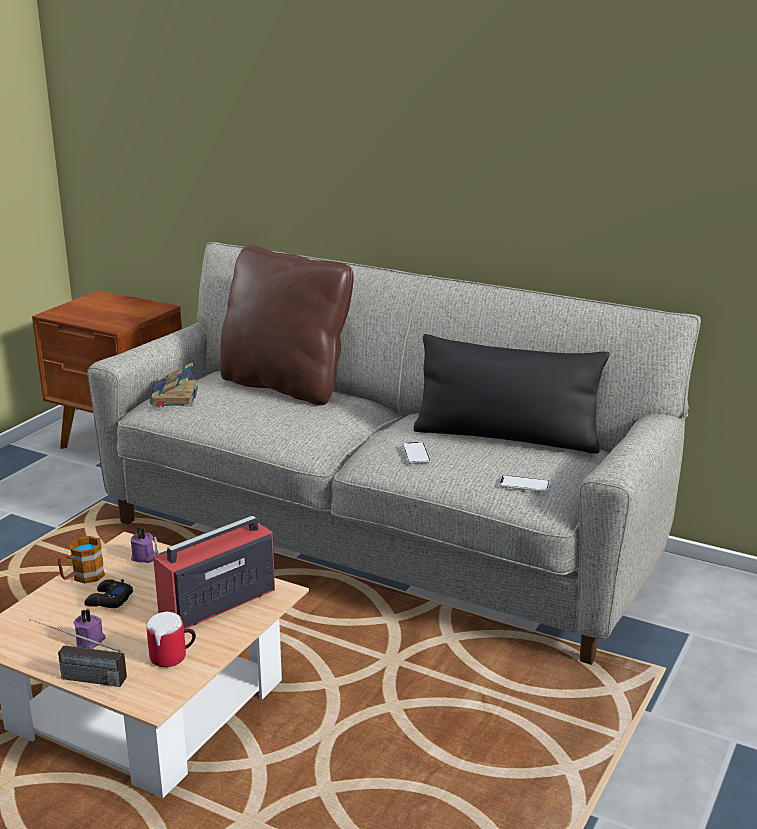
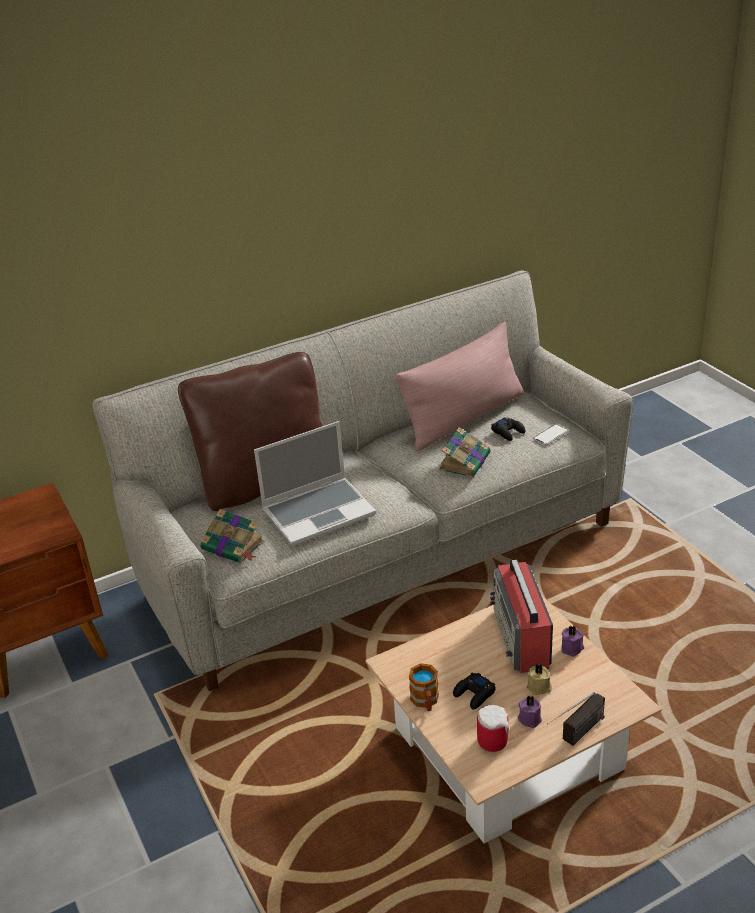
camera: 55 degrees left, 10 degrees up
purple candle [131,527,155,563] -> purple candle moved to [561,626,584,657]
mug [146,612,196,667] -> mug moved to [477,705,509,752]
phone [402,442,431,464] -> book [439,428,491,477]
black pillow [414,334,609,454] -> pink pillow [395,322,524,451]
none -> laptop [254,421,376,546]
none -> black game controller [491,418,525,441]
none -> beige candle [527,663,552,695]

